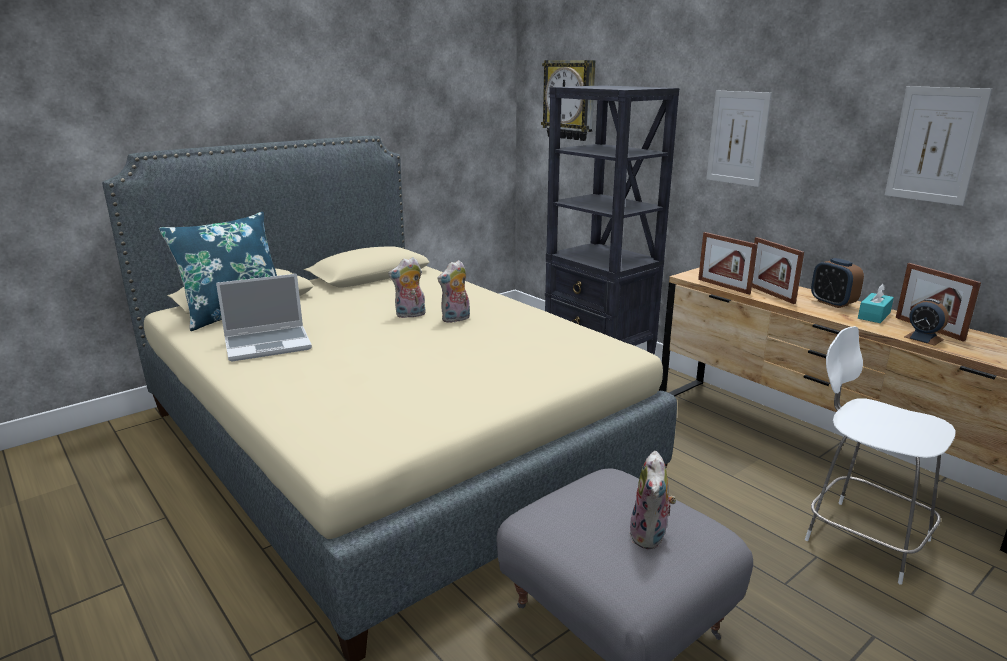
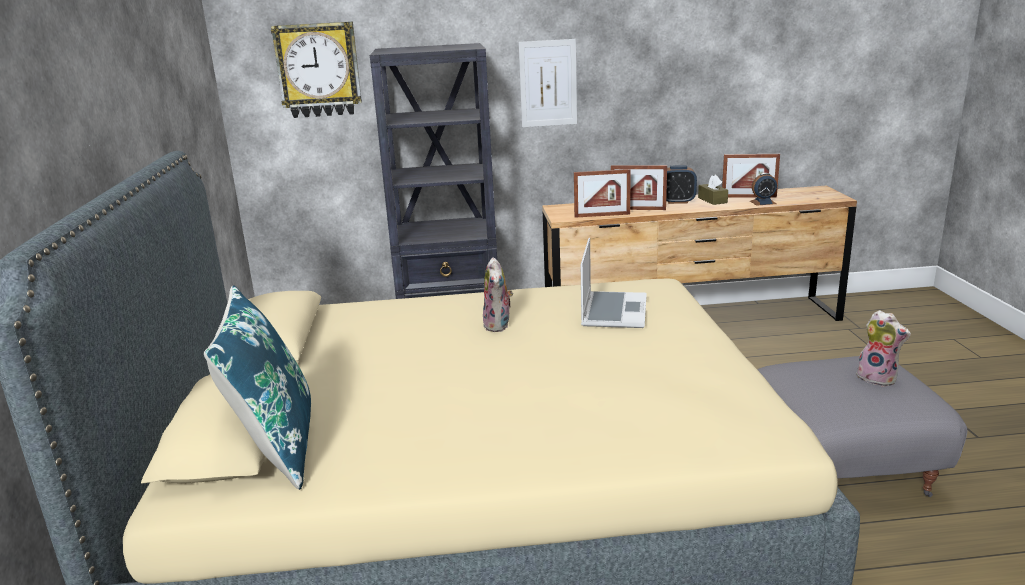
camera: 55 degrees left, 0 degrees up
laptop [216,274,312,361] -> laptop moved to [581,238,647,328]
plush toy [388,257,426,318] -> none
white chair [805,326,956,585] -> none
turquoise tissue box [858,284,894,323] -> brown tissue box [698,175,728,205]
picture [885,86,992,206] -> none

